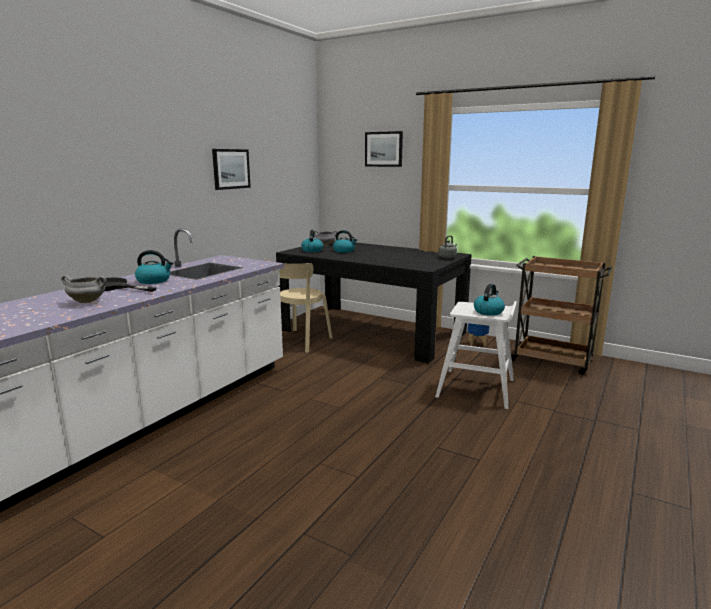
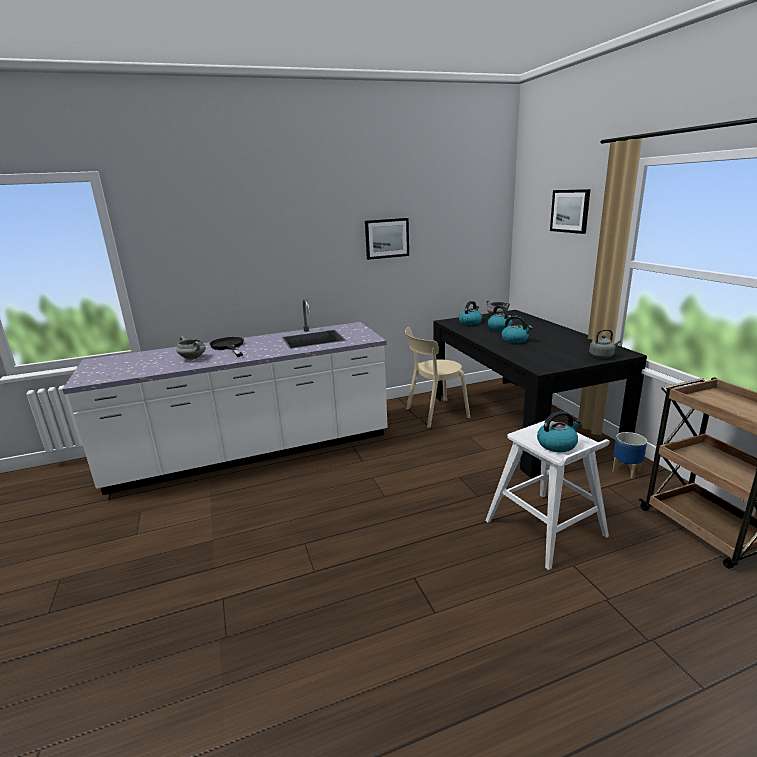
camera: 40 degrees right, 5 degrees up
kettle [135,250,173,284] -> kettle moved to [502,316,533,343]

